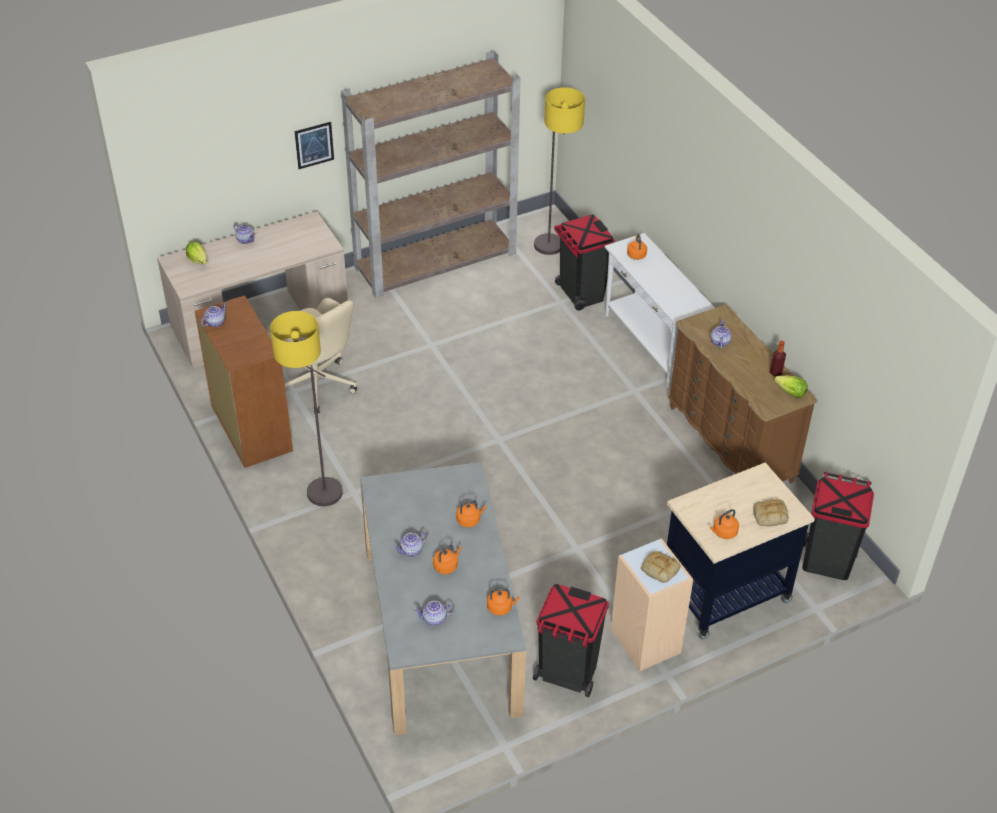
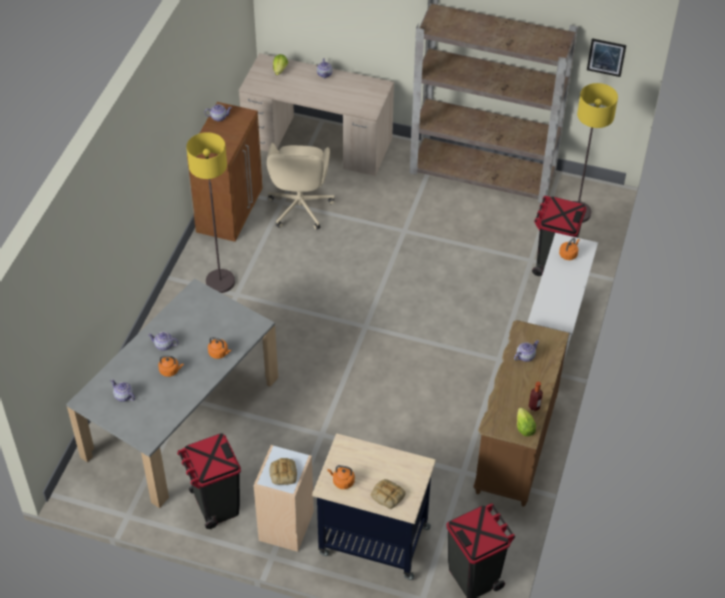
camera: 45 degrees right, 5 degrees up
picture [295,122,334,169] -> picture moved to [587,38,626,77]
orange kettle [487,588,520,615] -> none

